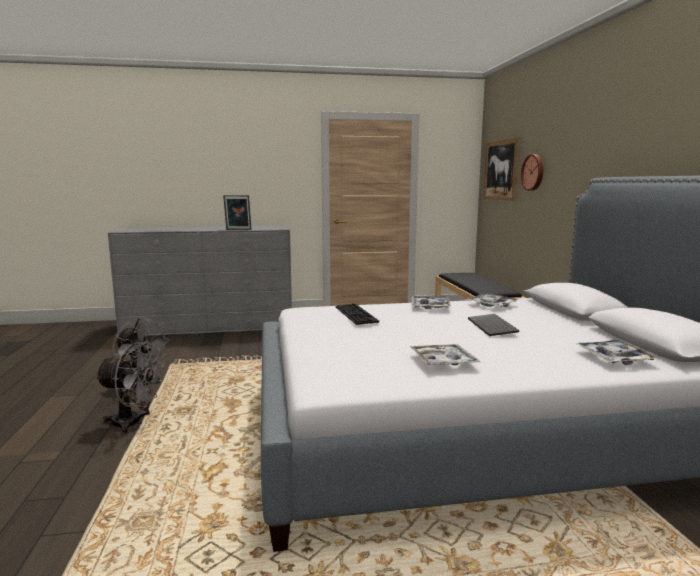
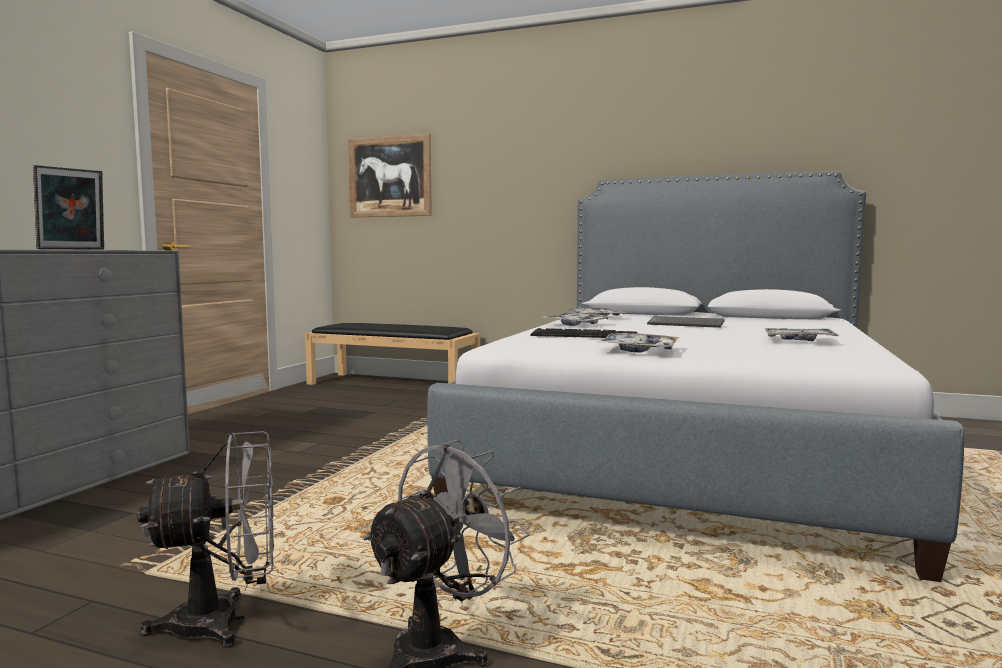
camera: 60 degrees left, 5 degrees down
wall clock [521,154,543,191] -> none
tray [575,340,658,365] -> tray moved to [598,333,679,352]

